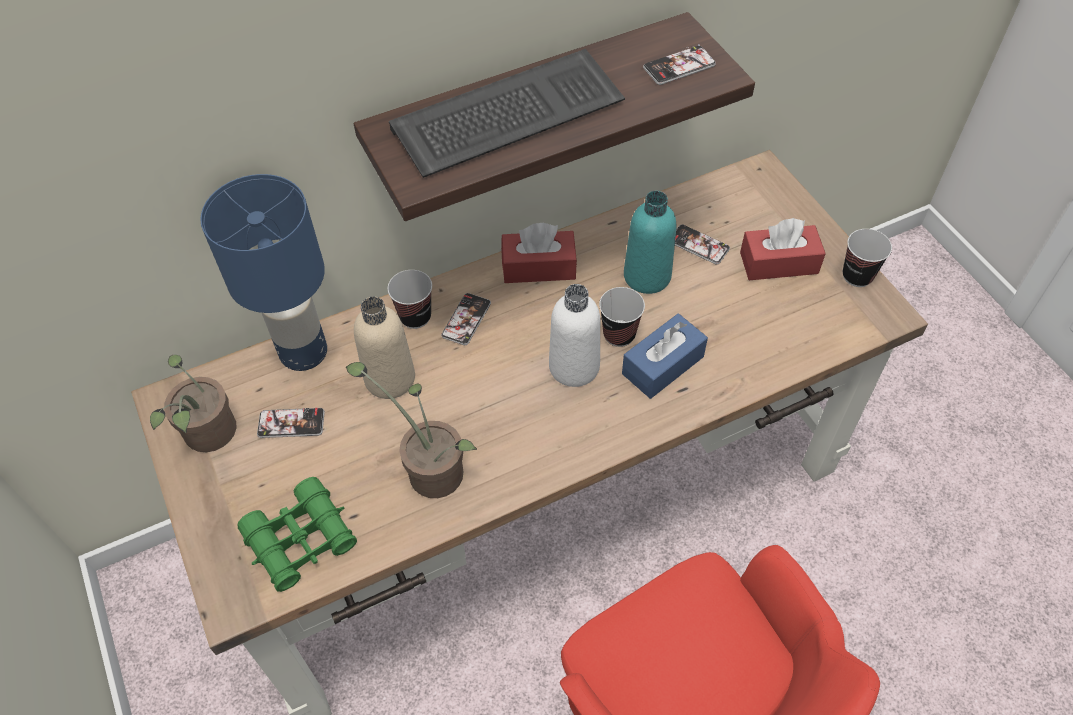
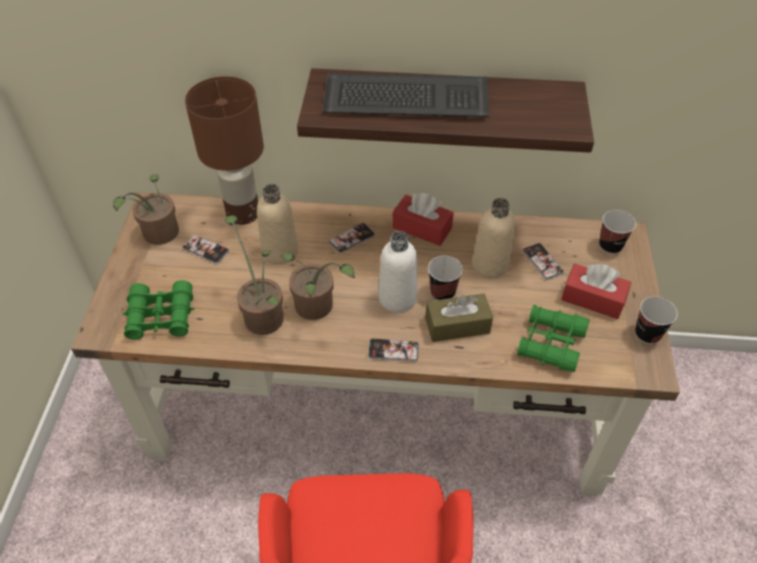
camera: 30 degrees right, 5 degrees down
blue table lamp [200,174,327,371] -> brown table lamp [185,76,264,225]
cup [387,270,432,329] -> cup moved to [599,210,636,254]
blue tissue box [622,314,708,399] -> brown tissue box [425,294,493,342]
turquoise bottle [624,191,676,294] -> beige bottle [472,198,515,279]
phone [643,44,716,85] -> phone moved to [368,339,419,362]
none -> potted plant [281,252,355,320]
none -> green binoculars [517,305,590,372]

